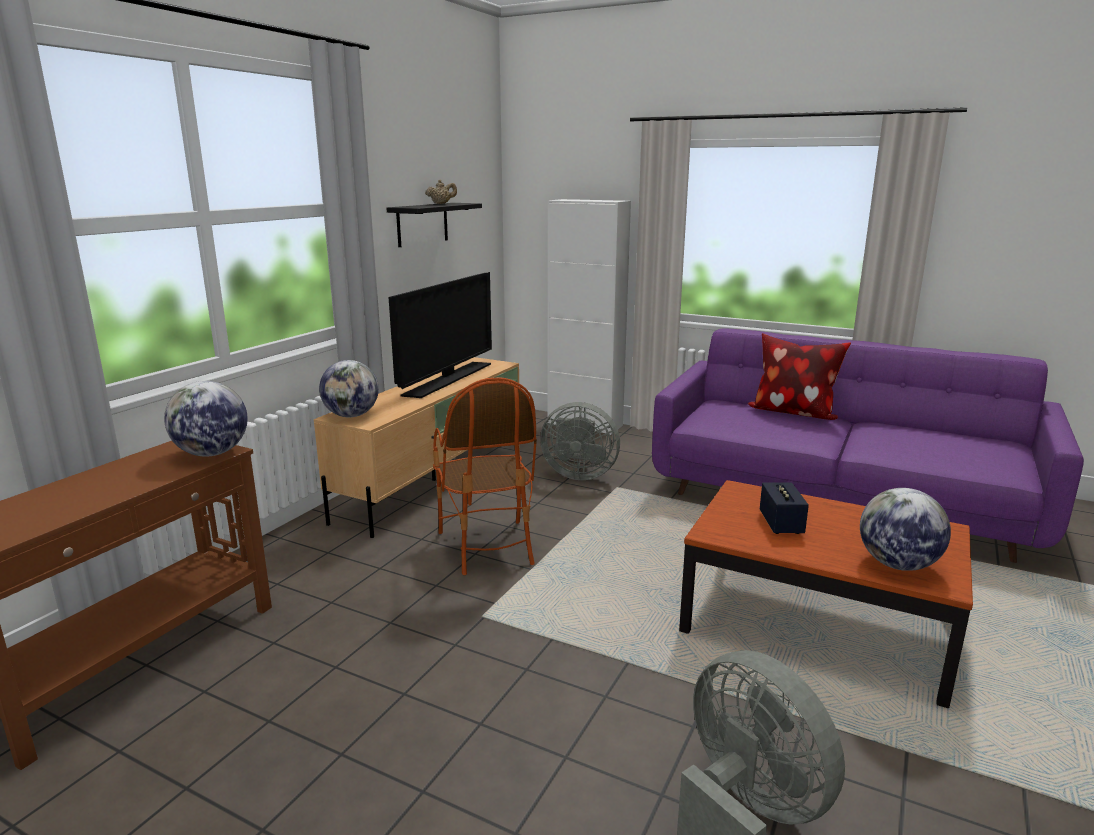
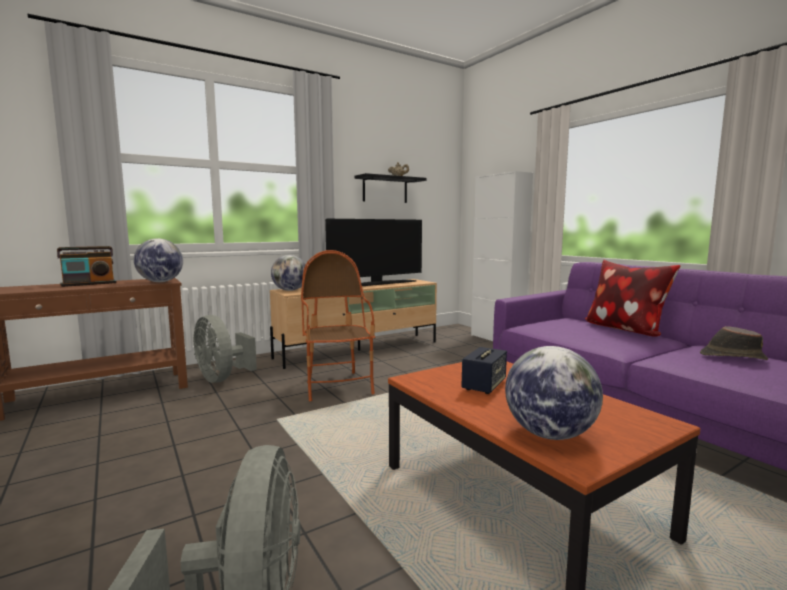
camera: 30 degrees right, 10 degrees down
armchair [433,377,537,575] -> armchair turned 150 degrees clockwise [301,250,375,401]
grey fan [540,402,620,480] -> grey fan moved to [193,315,257,383]
none -> radio [57,246,117,287]
none -> brown hat [700,326,768,360]

